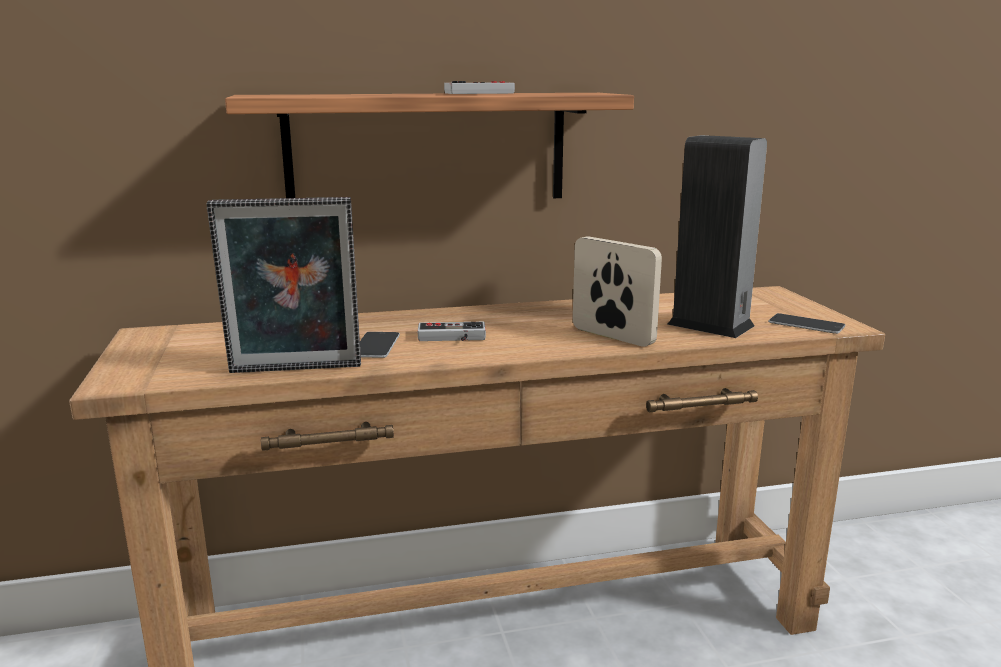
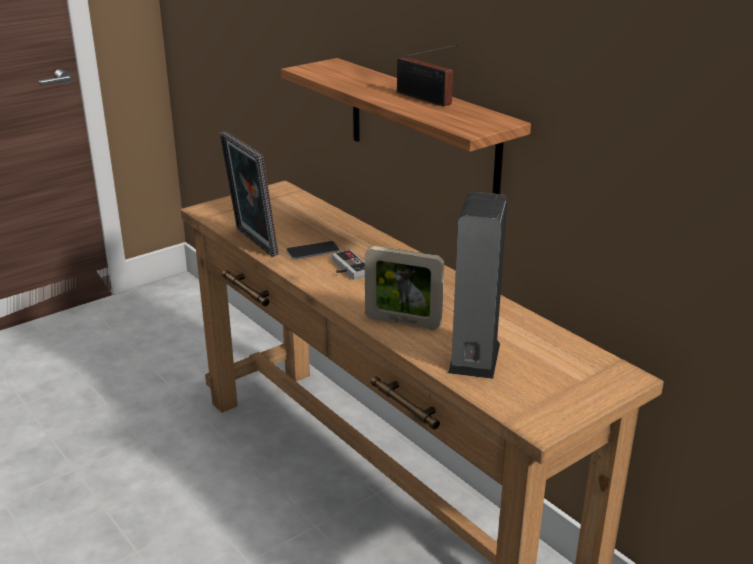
camera: 65 degrees right, 10 degrees up
game controller [444,81,515,94] -> radio [397,44,458,106]
picture frame [573,236,662,347] -> picture frame turned 90 degrees clockwise [365,246,444,329]
phone [768,313,845,334] -> none

